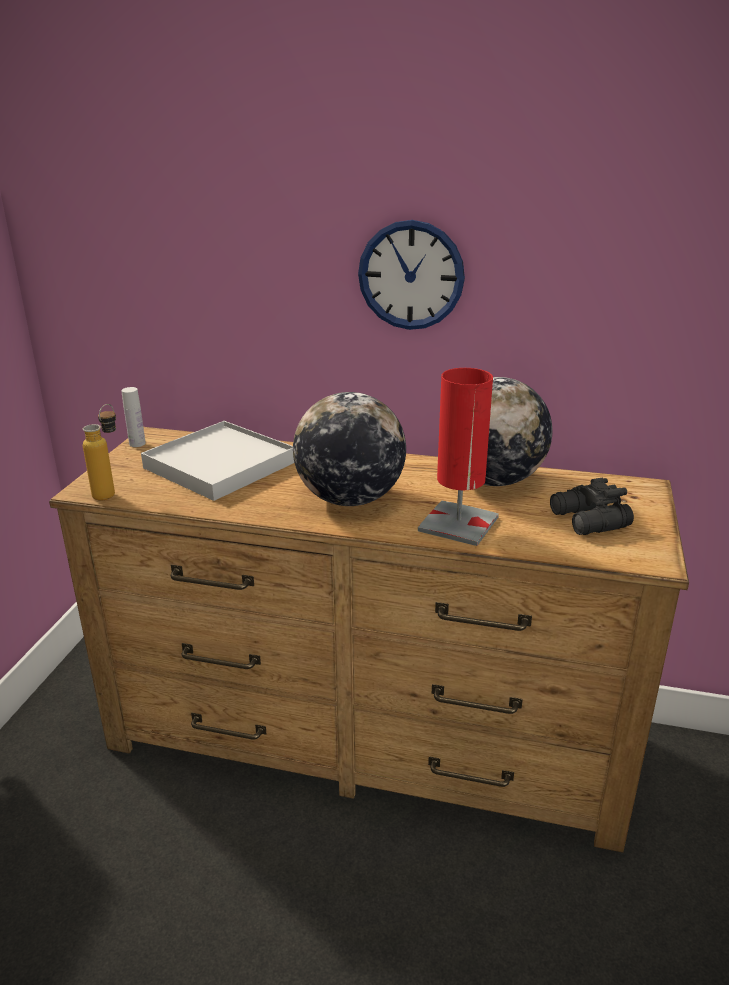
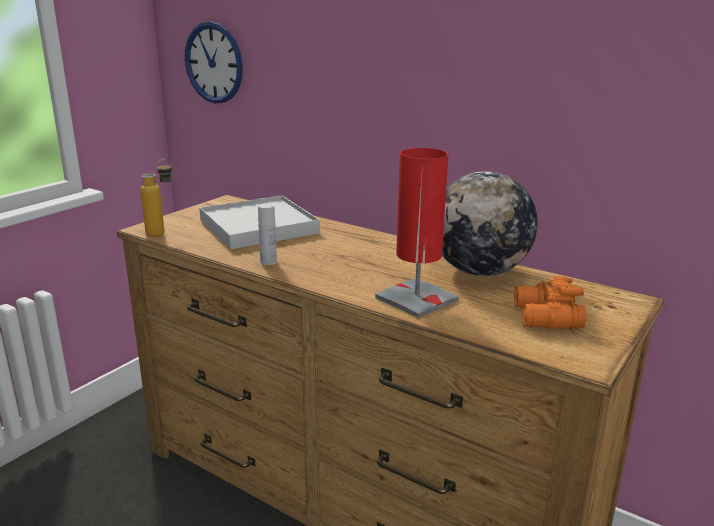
camera: 20 degrees right, 5 degrees down
white bottle [121,387,146,447] -> white bottle moved to [258,203,277,265]
globe [293,392,406,506] -> none
wall clock [358,220,465,330] -> wall clock moved to [185,22,243,103]
black binoculars [550,478,634,535] -> orange binoculars [514,276,586,329]

